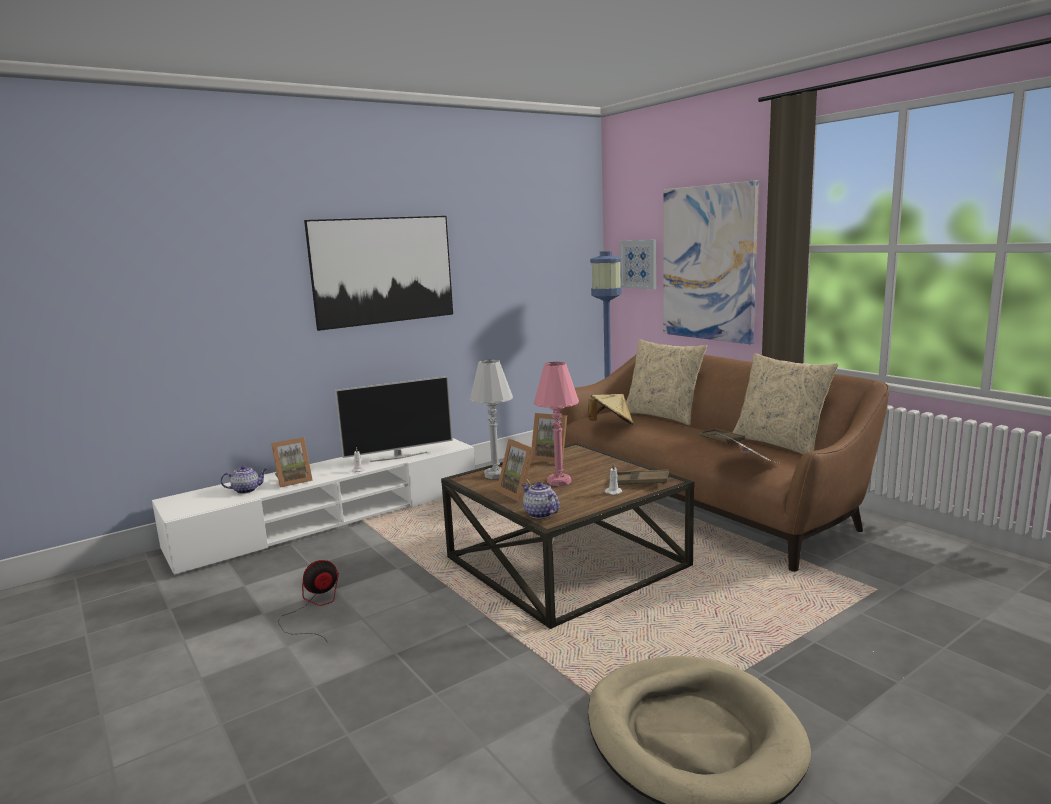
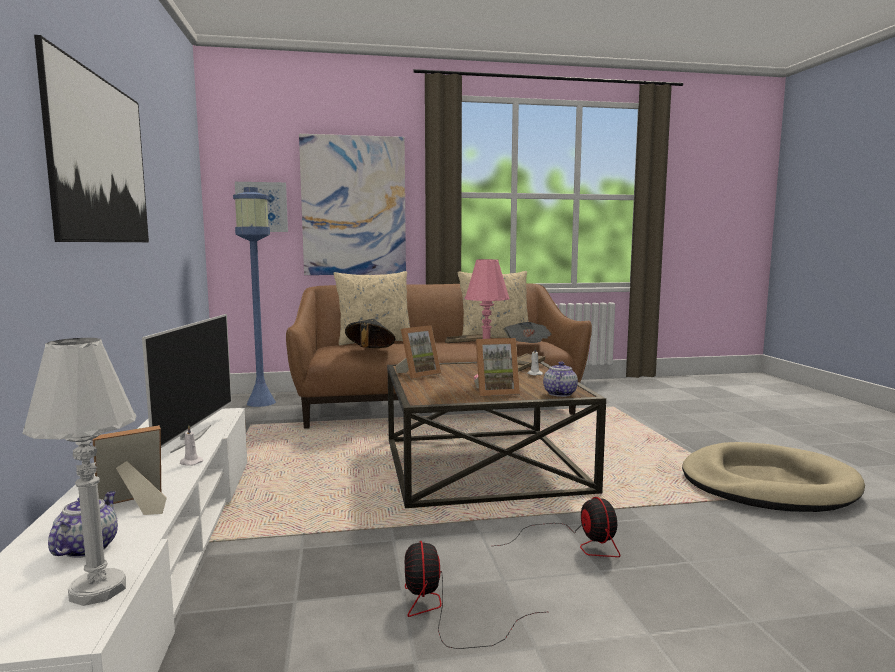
camera: 65 degrees left, 5 degrees down
picture frame [271,437,313,487] -> picture frame turned 120 degrees counterclockwise [93,425,167,515]
white table lamp [469,359,513,479] -> white table lamp moved to [22,338,136,606]
teapot [521,482,560,519] -> teapot turned 120 degrees clockwise [543,362,578,397]
beige hat [588,394,633,425] -> black hat [345,319,395,348]
none -> fan [495,497,620,557]

